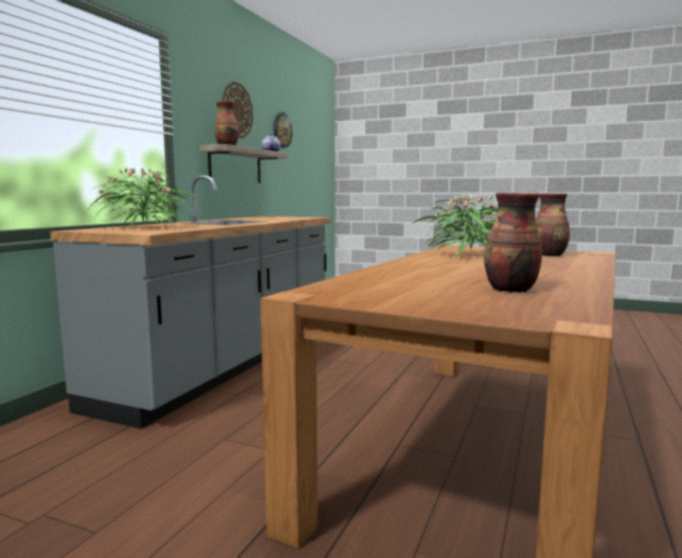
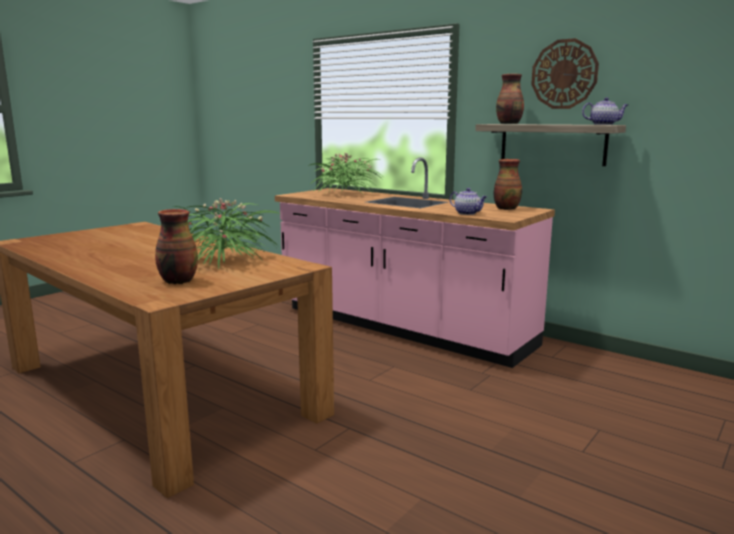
camera: 105 degrees right, 5 degrees up
grey counter [50,175,330,429] -> pink counter [275,157,555,368]
wall clock [273,112,292,148] -> none
vase [484,192,542,293] -> vase moved to [494,159,522,210]
none -> teapot [449,188,487,215]

